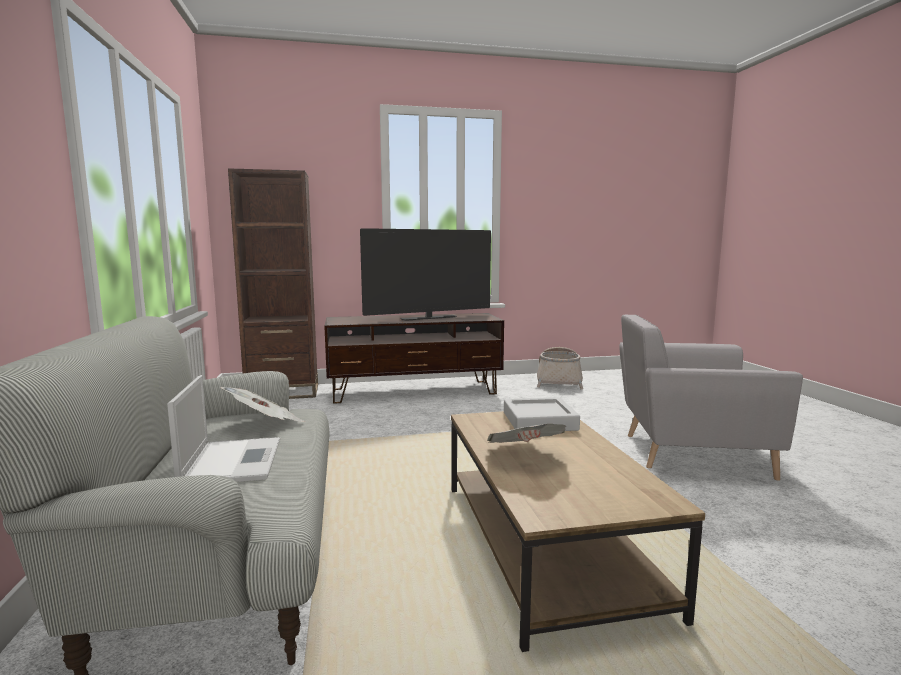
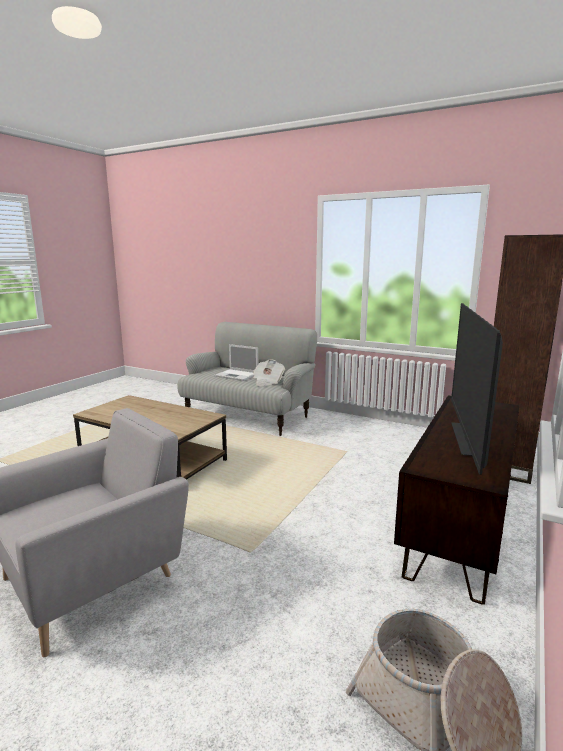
camera: 130 degrees right, 5 degrees up
newspaper [487,424,566,443] -> none
grey tray [504,397,580,431] -> none

